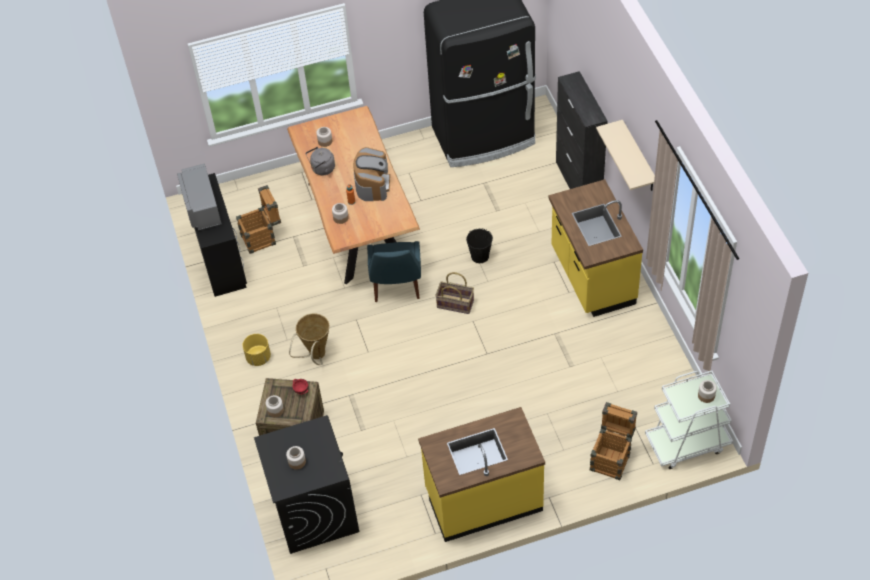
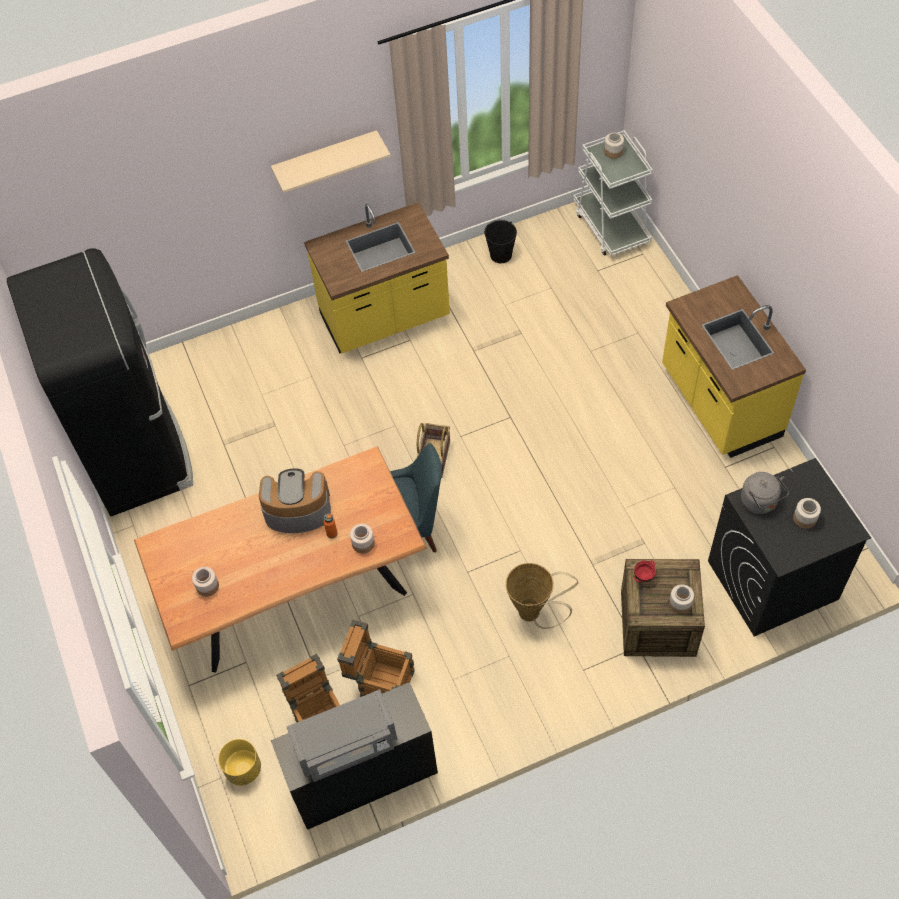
camera: 95 degrees left, 5 degrees up
yellow planter [243,334,271,366] -> yellow planter moved to [218,739,261,786]
grey kettle [306,147,335,175] -> grey kettle moved to [741,472,789,514]
black bucket [466,228,493,263] -> black bucket moved to [484,220,517,263]
black cabinet [556,71,608,189] -> none
crate [590,402,637,480] -> crate moved to [337,620,415,697]

